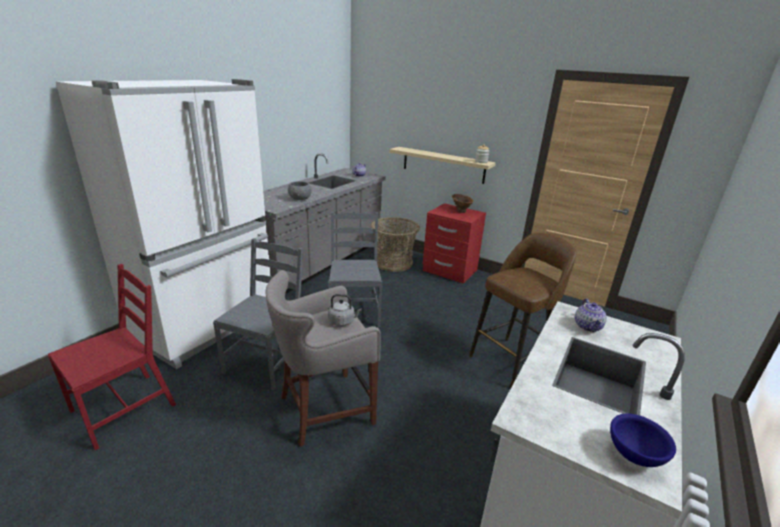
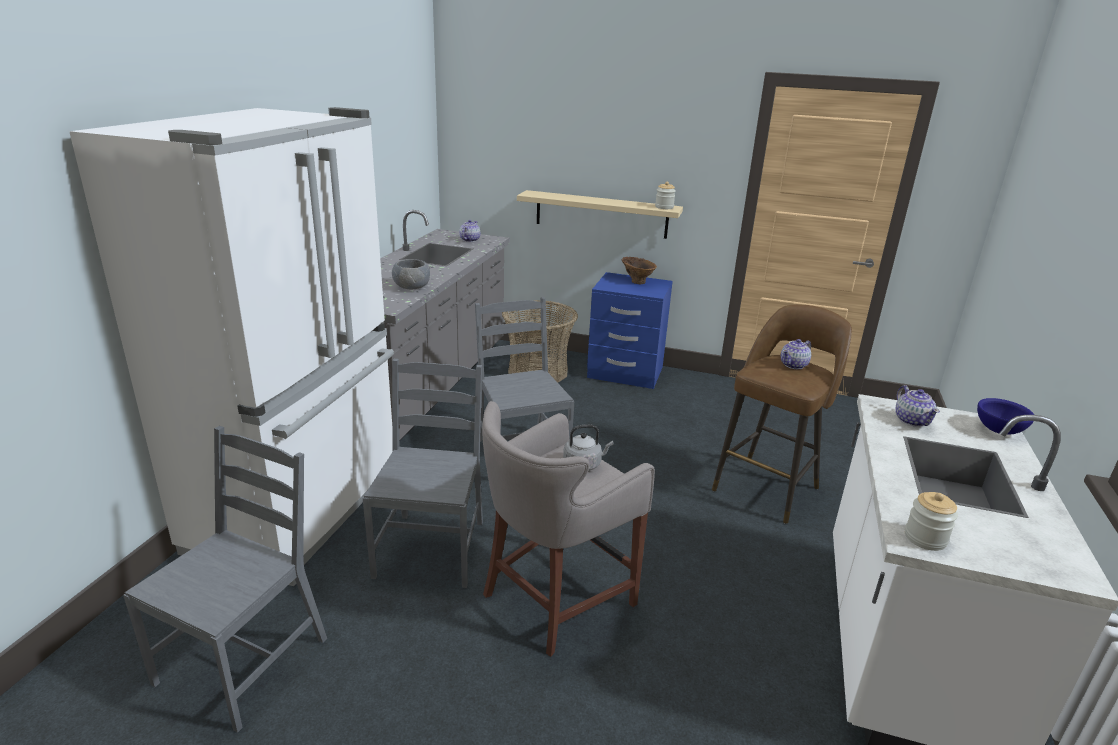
camera: 15 degrees left, 0 degrees up
red chair [48,264,176,450] -> grey chair [123,426,327,733]
red nightstand [423,203,486,284] -> blue nightstand [587,272,673,389]
blue bowl [610,414,676,467] -> blue bowl moved to [977,398,1034,435]
none -> teapot [781,339,811,369]
none -> jar [905,492,958,551]

